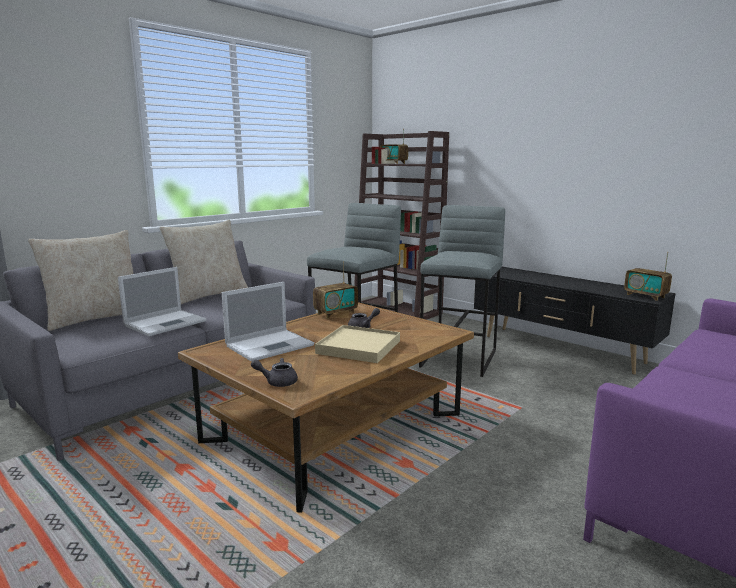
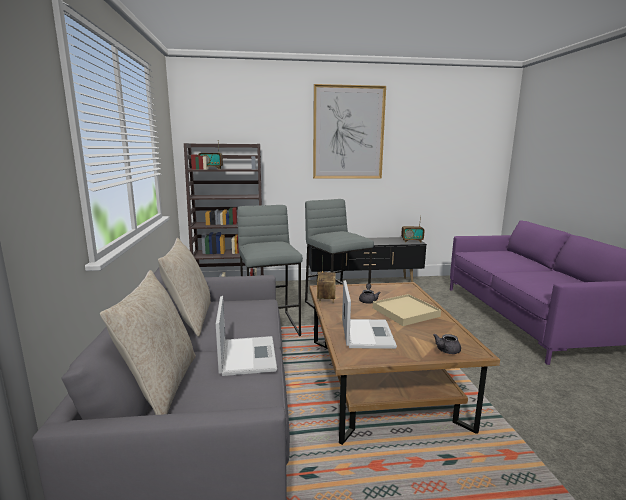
camera: 50 degrees left, 0 degrees up
none -> picture [313,84,386,179]

